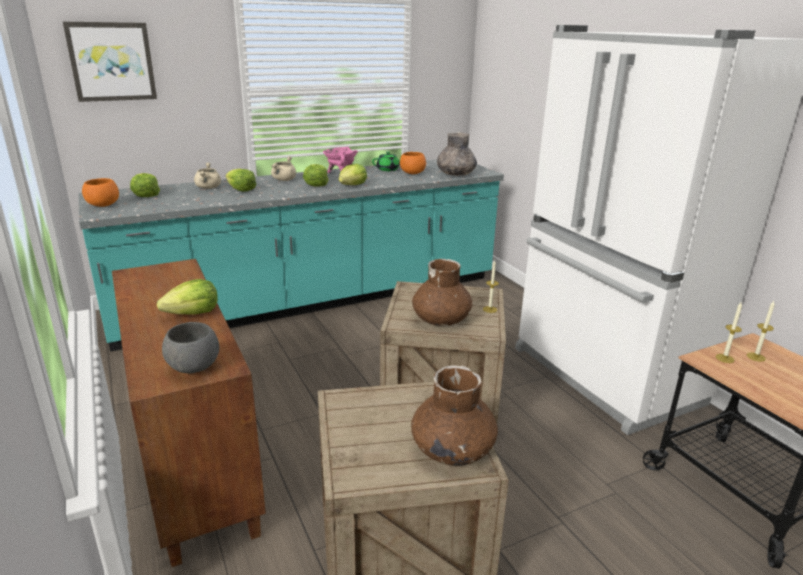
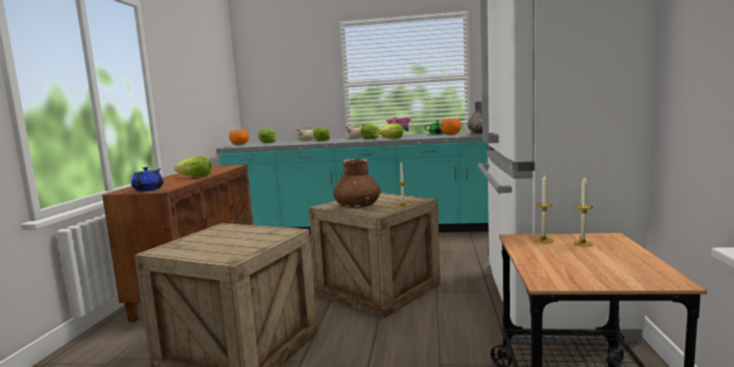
camera: 35 degrees right, 15 degrees down
picture [63,22,157,102] -> none
grey bowl [162,322,219,373] -> blue teapot [131,167,164,191]
brown vase [411,366,498,466] -> none

